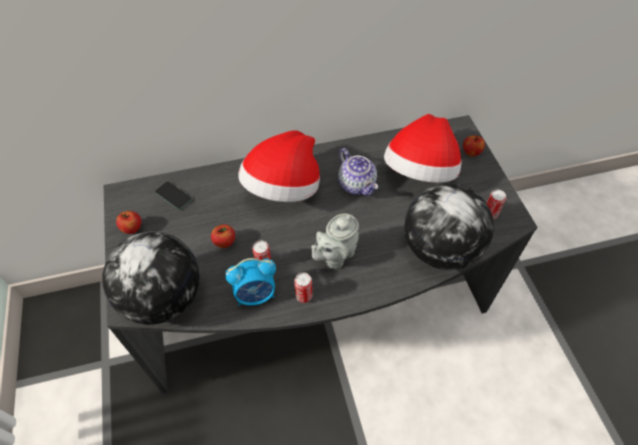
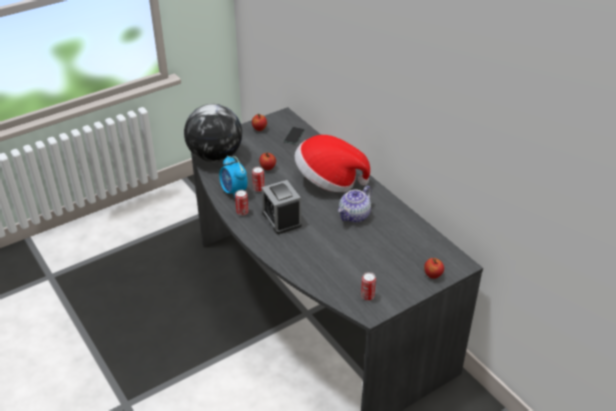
camera: 70 degrees right, 15 degrees down
grey teapot [311,214,359,269] -> alarm clock [262,180,302,234]
hat [384,114,462,183] -> none
globe [404,183,494,270] -> none

